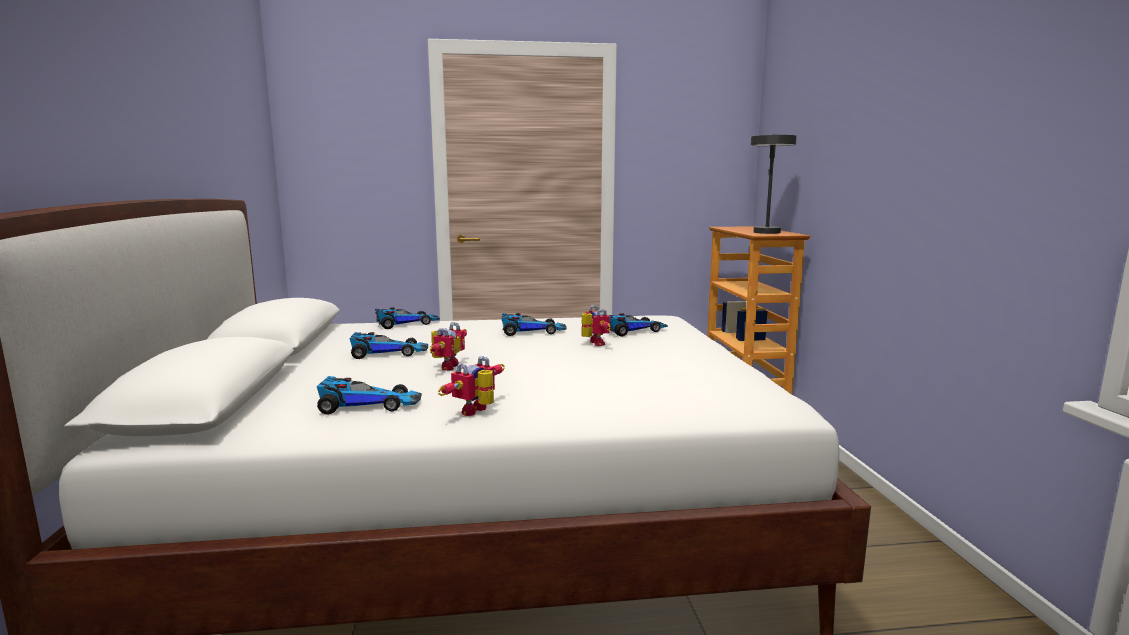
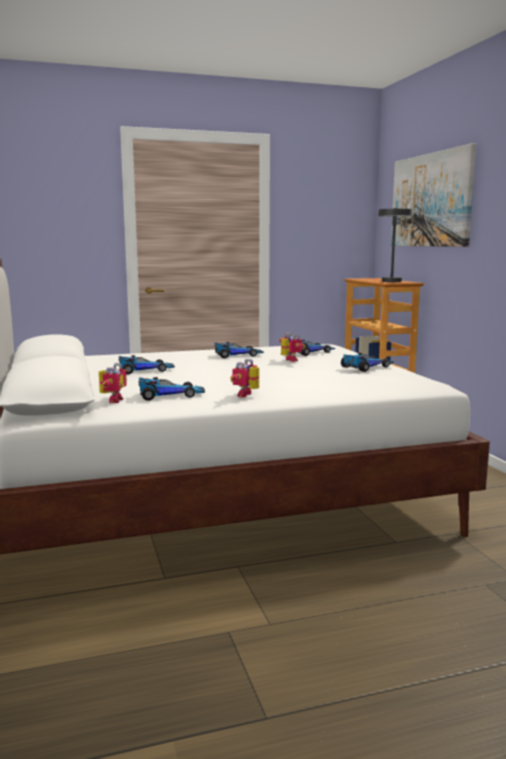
camera: 10 degrees left, 0 degrees up
toy car [375,307,440,329] -> toy car moved to [341,353,394,372]
toy robot [430,322,467,371] -> toy robot moved to [99,363,127,403]
none -> picture [391,143,476,247]

